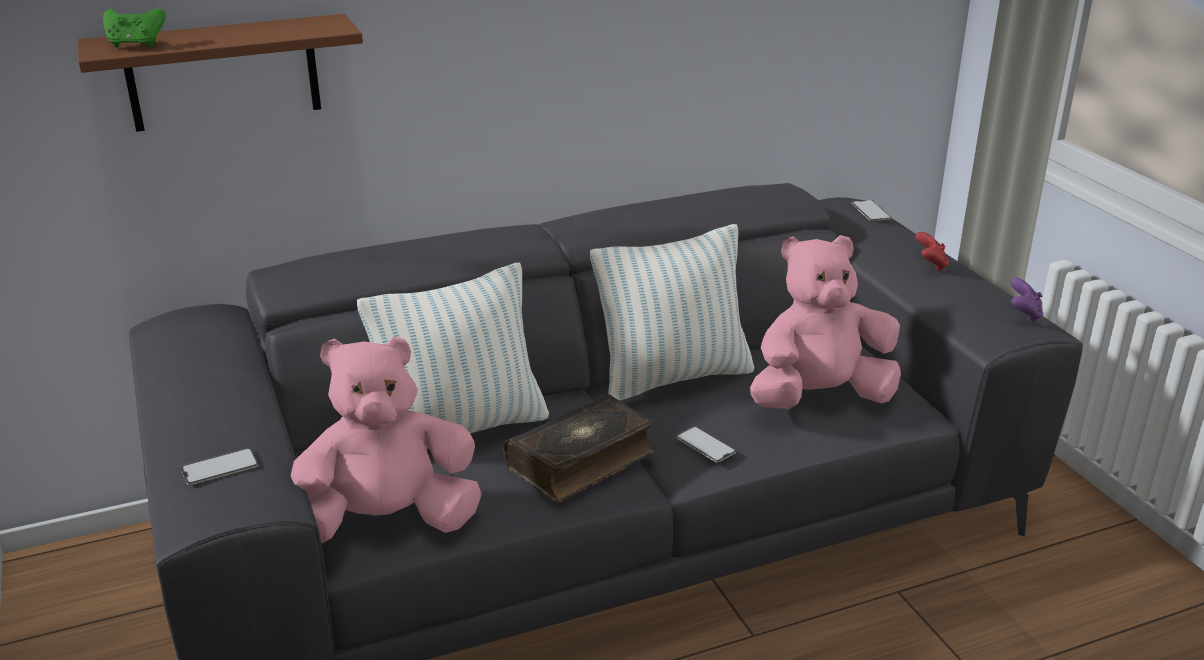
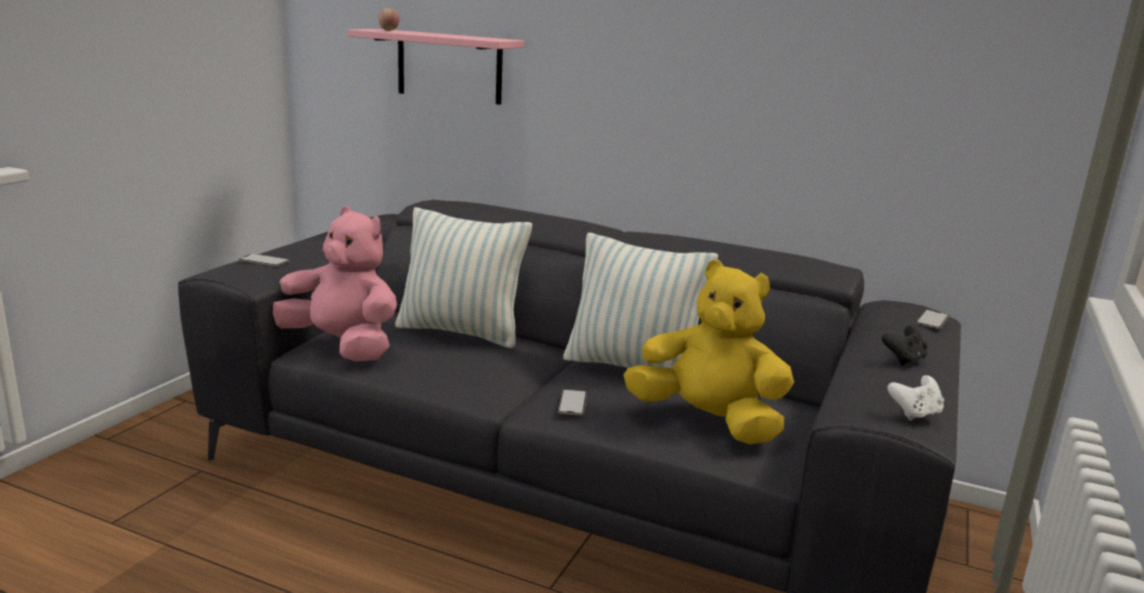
camera: 45 degrees right, 10 degrees down
brown shelf [77,14,363,132] -> pink shelf [348,29,524,105]
green game controller [103,8,166,48] -> apple [378,8,400,31]
book [504,394,654,502] -> none
pink plush toy [750,235,901,409] -> yellow plush toy [623,260,794,444]
red game controller [916,232,949,271] -> black game controller [882,326,928,365]
purple game controller [1011,278,1043,323] -> white game controller [887,375,944,421]

